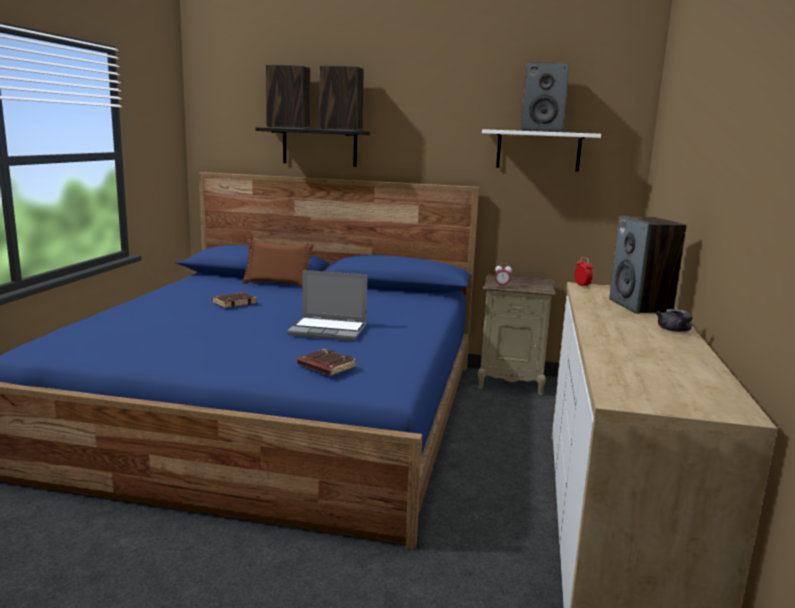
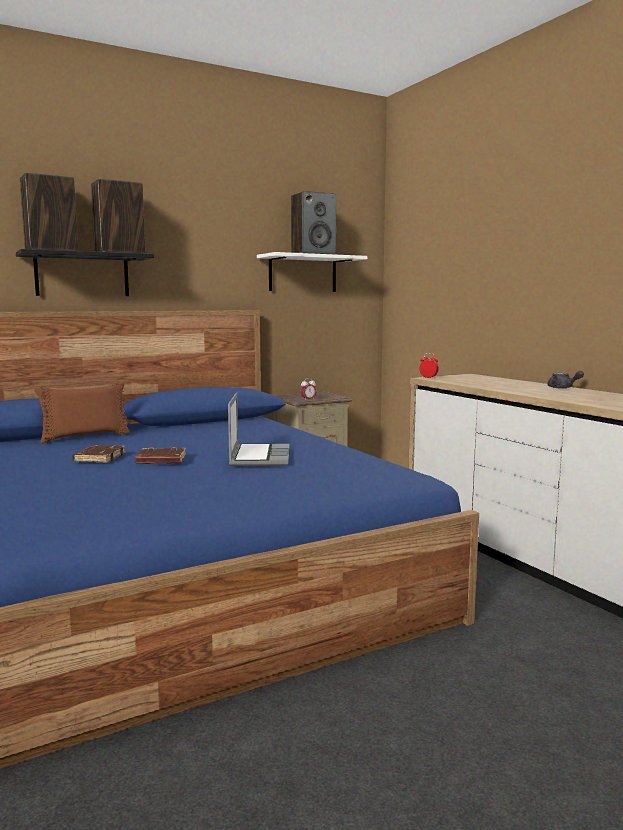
camera: 40 degrees left, 5 degrees down
laptop [287,270,368,341] -> laptop turned 60 degrees counterclockwise [228,393,289,466]
brown book [297,349,357,376] -> brown book moved to [135,447,186,464]
speaker [609,216,687,314] -> none

